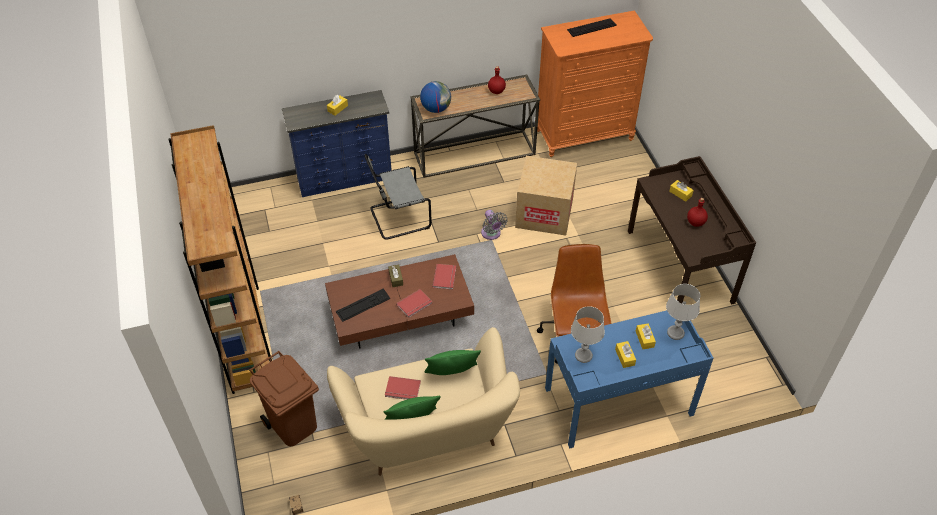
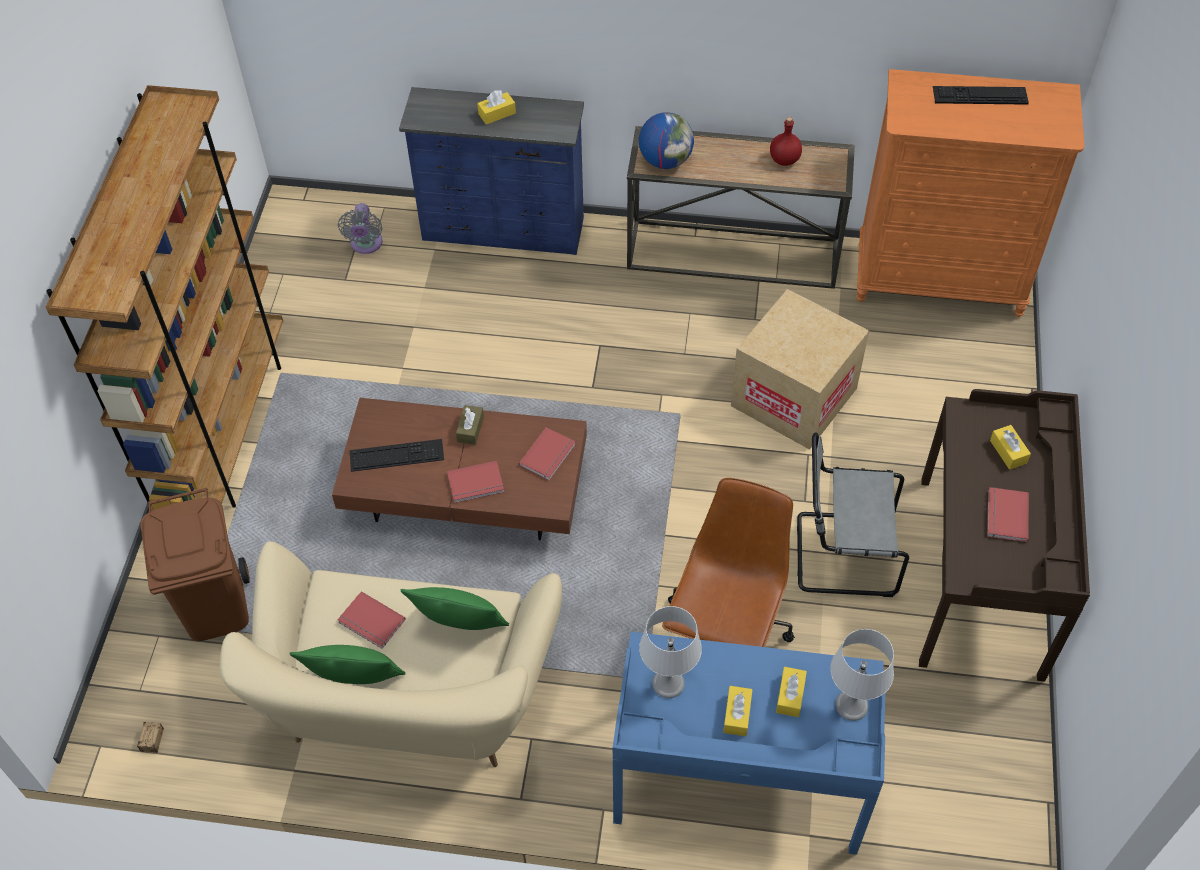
camera: 25 degrees right, 5 degrees up
grey chair [365,154,432,240] -> grey chair moved to [797,432,909,597]
grey fan [481,210,508,240] -> grey fan moved to [338,203,382,254]
red bottle [687,198,708,227] -> red book [987,487,1029,542]

